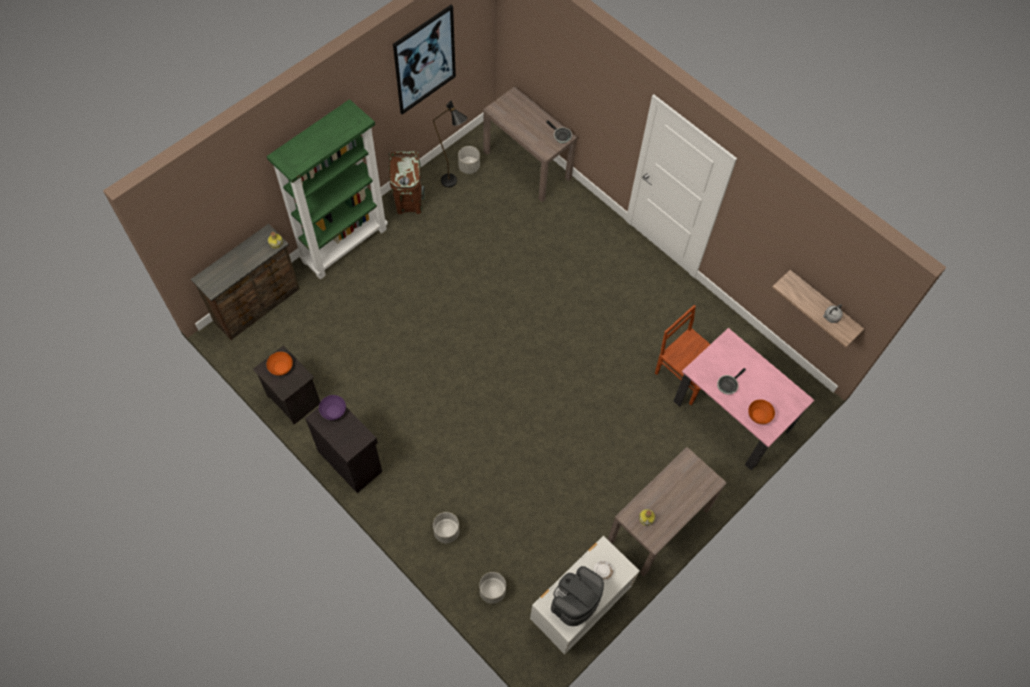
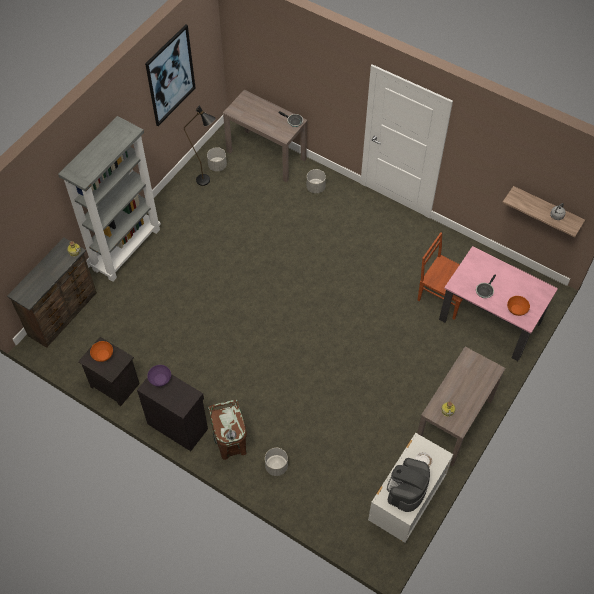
camera: 10 degrees left, 5 degrees down
green bookcase [267,99,388,280] -> grey bookcase [58,116,161,282]
brown trash can [389,151,425,214] -> brown trash can moved to [207,400,247,460]
grey planter [479,572,506,604] -> grey planter moved to [307,169,326,193]

